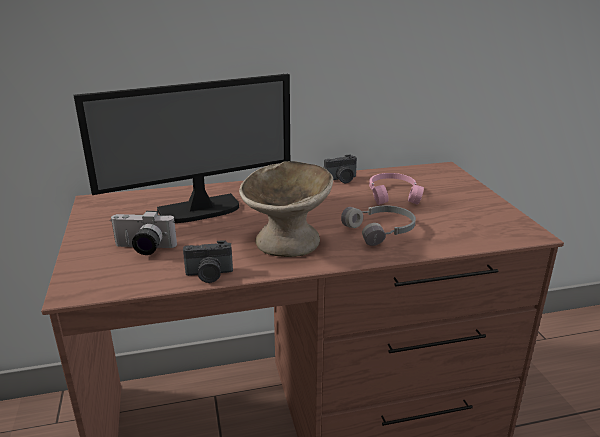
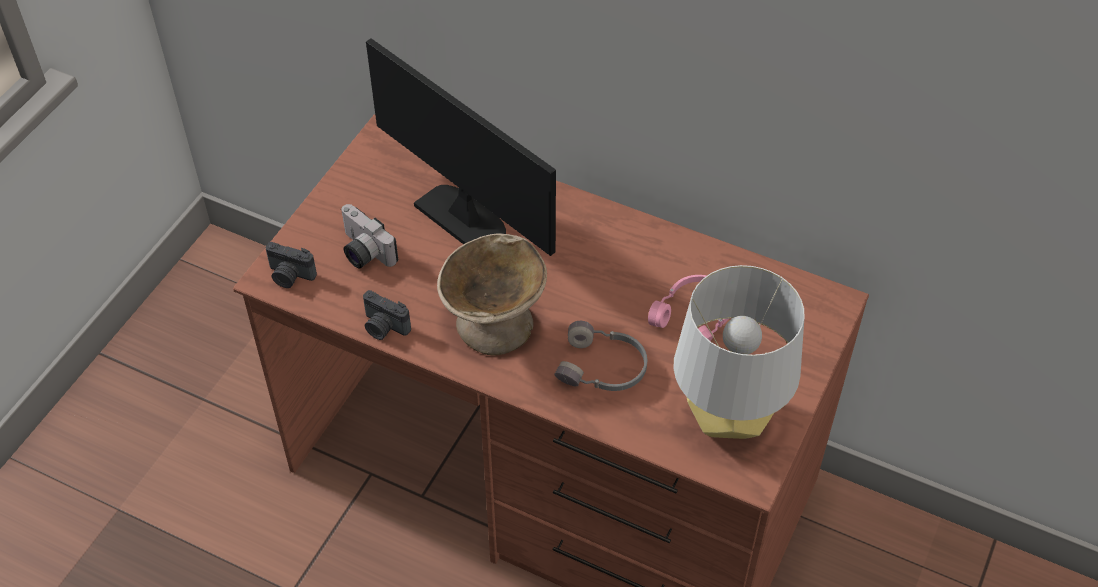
camera: 40 degrees right, 25 degrees up
monitor [73,74,290,223] -> monitor turned 150 degrees counterclockwise [366,38,556,256]
camera [324,154,357,183] -> camera moved to [265,242,317,288]
none -> grey table lamp [673,265,805,439]

